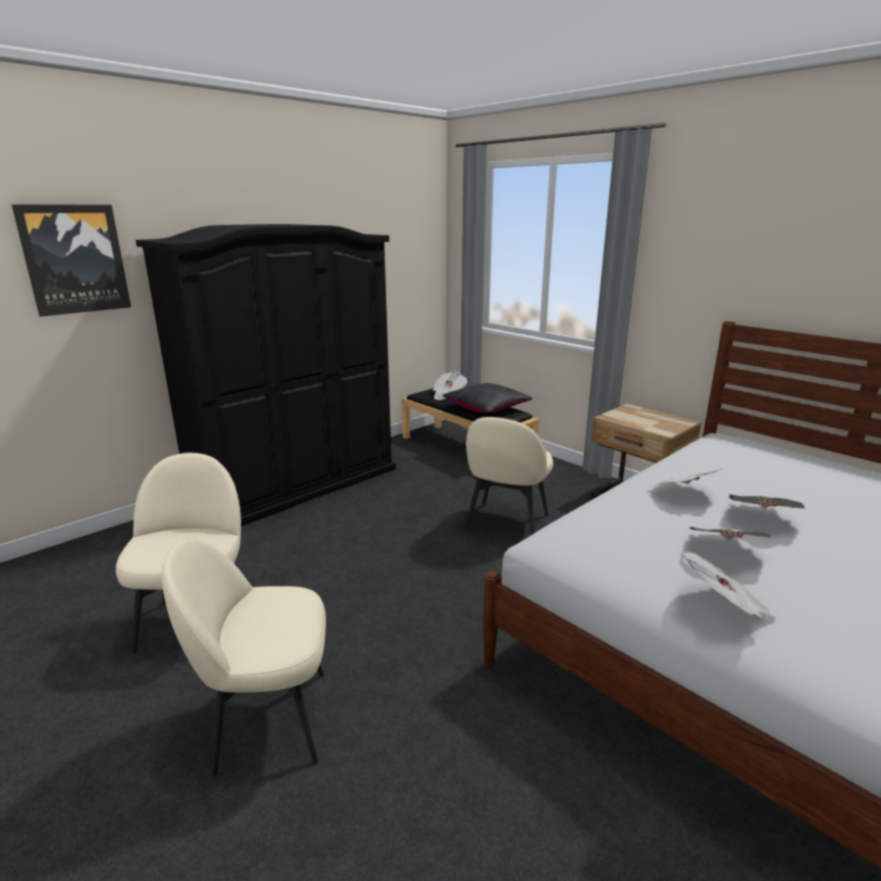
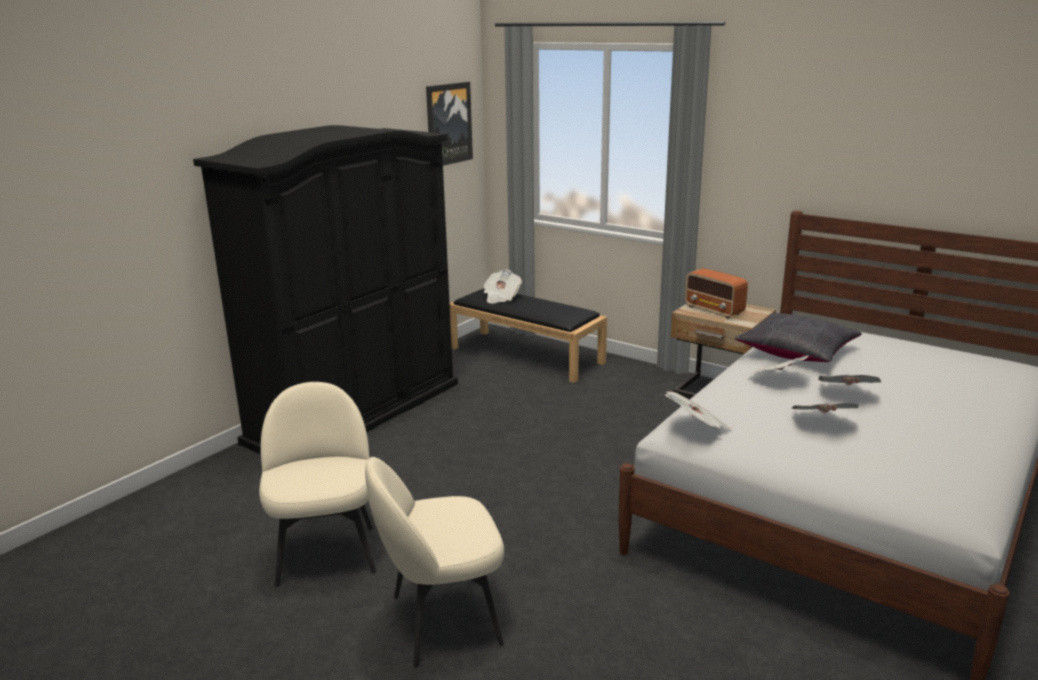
camera: 10 degrees left, 0 degrees up
picture [11,204,131,317] -> picture moved to [426,82,473,166]
black pillow [442,383,533,413] -> black pillow moved to [734,313,862,362]
beige chair [464,417,553,535] -> none
newspaper [682,552,777,618] -> newspaper moved to [664,392,733,429]
none -> radio [685,268,748,319]

